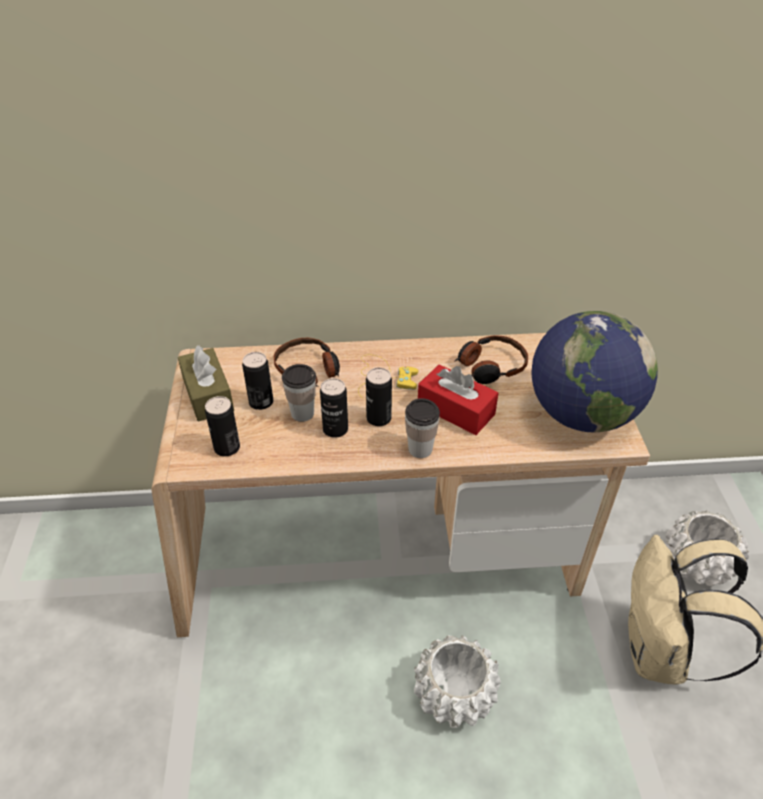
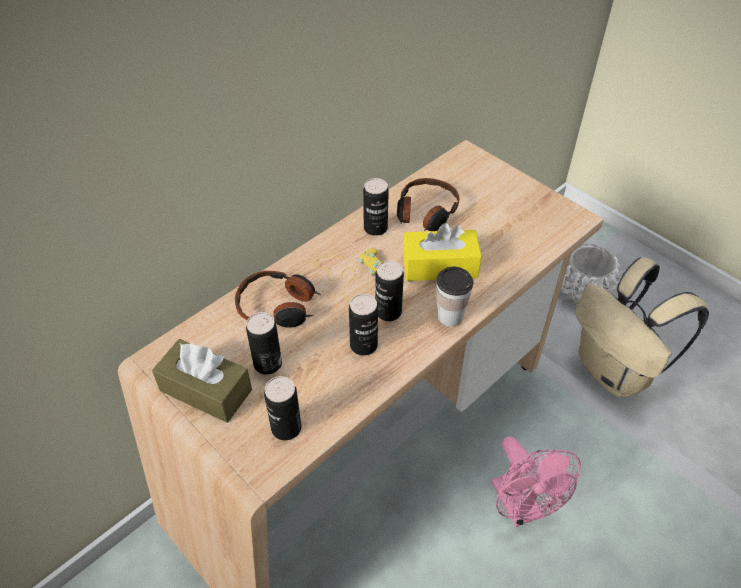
camera: 40 degrees left, 5 degrees up
cup [282,364,316,422] -> none
white planter [414,635,501,728] -> pink fan [492,436,581,527]
red tissue box [418,364,499,435] -> yellow tissue box [403,223,482,281]
globe [531,311,658,433] -> none
none -> can [363,178,389,236]

